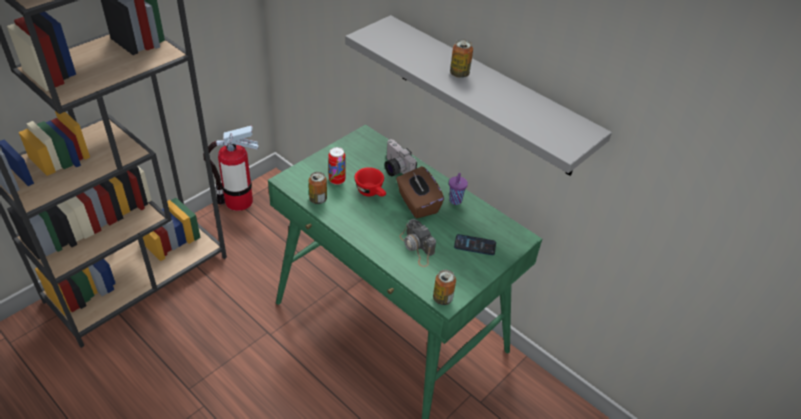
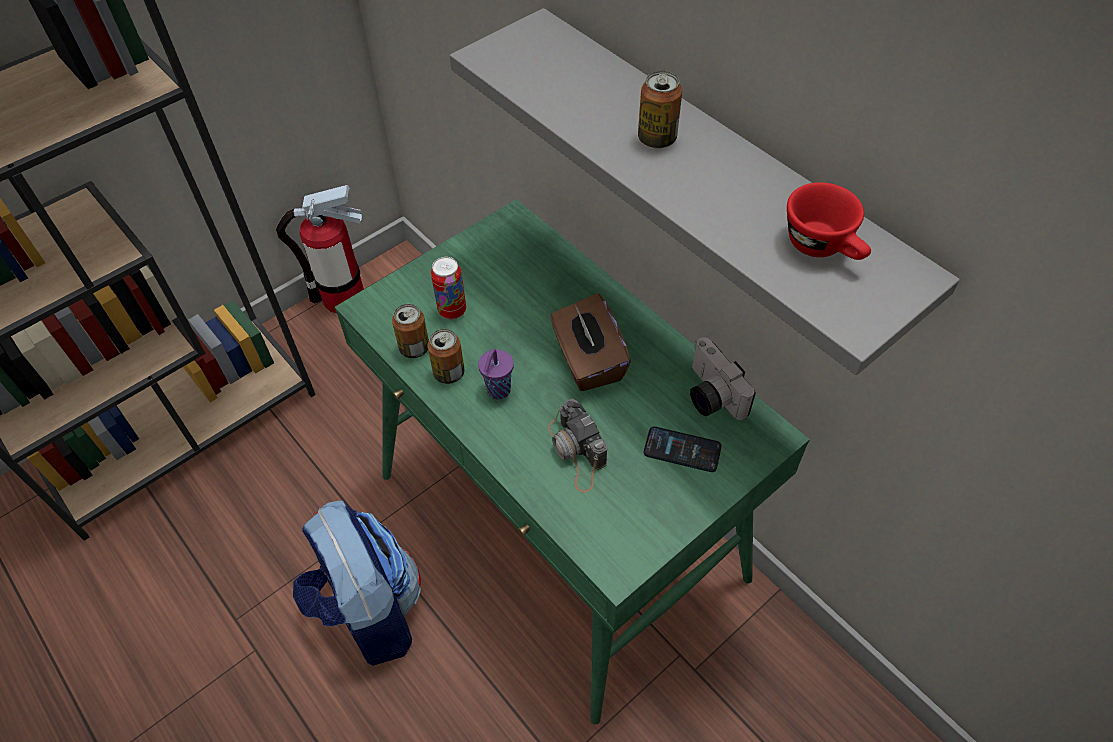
camera: 10 degrees right, 10 degrees up
red cup [355,167,386,197] -> red cup moved to [787,182,871,260]
camera [385,139,417,176] -> camera moved to [690,337,756,420]
can [433,270,456,305] -> can moved to [428,329,465,384]
purple cup [449,173,468,205] -> purple cup moved to [478,349,514,399]
none -> backpack [293,501,421,665]

